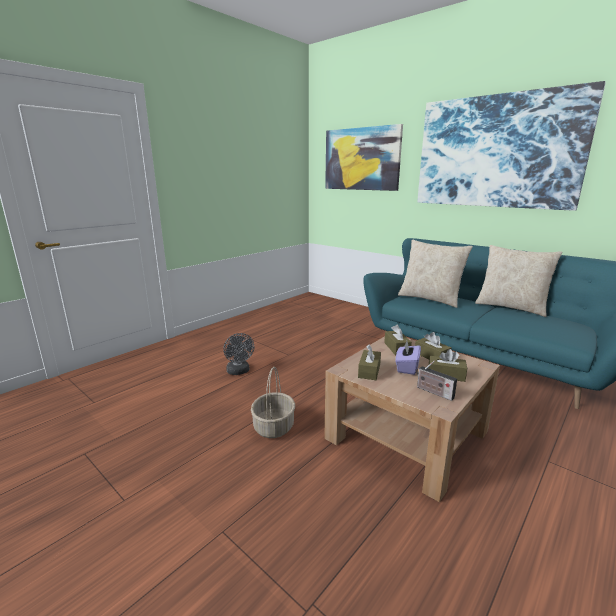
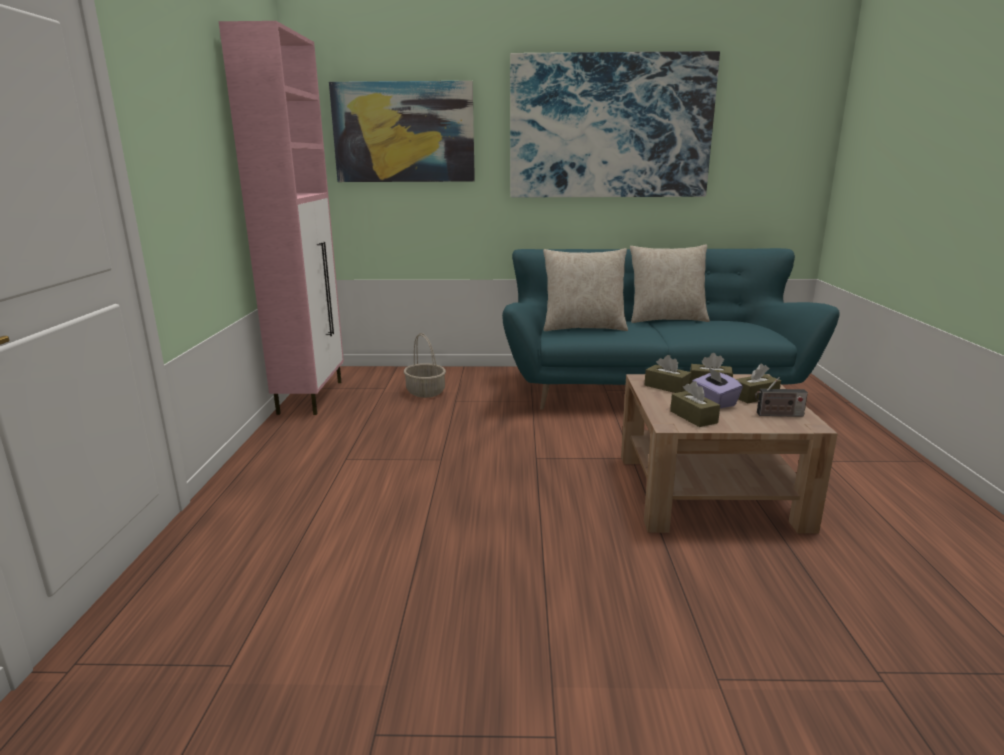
camera: 40 degrees left, 0 degrees up
grey fan [223,333,254,375] -> none
basket [251,367,295,438] -> basket moved to [404,333,446,398]
none -> pink cabinet [218,21,344,415]

